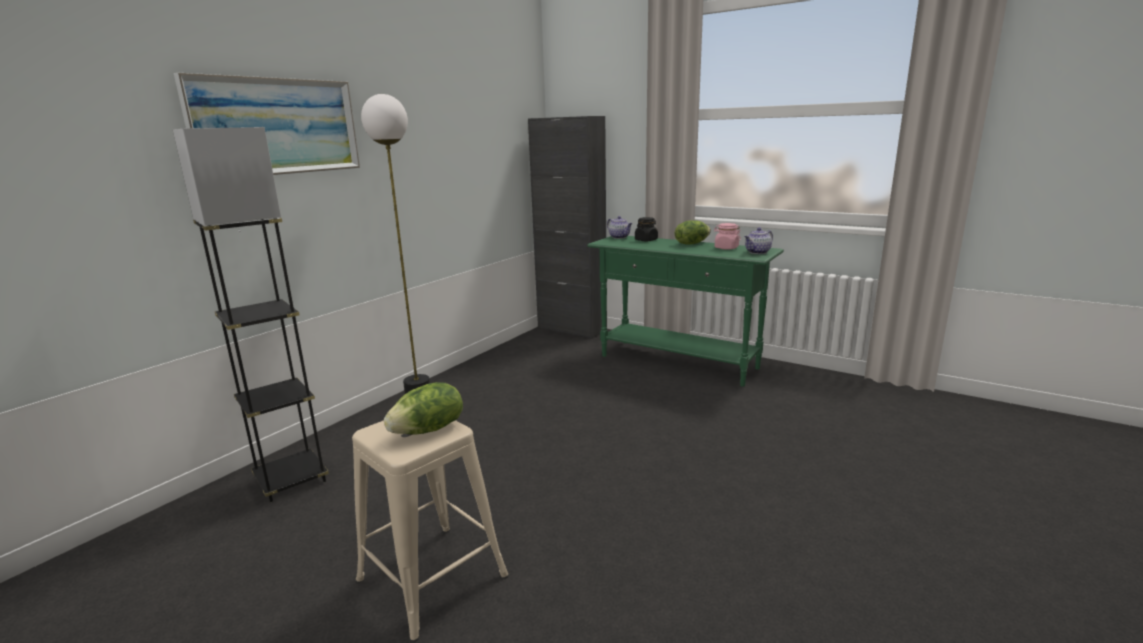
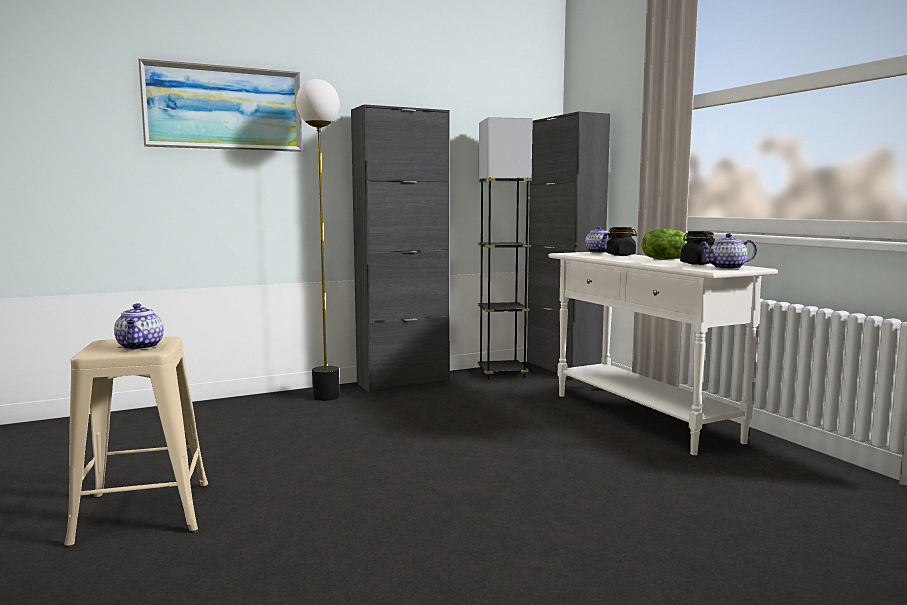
camera: 30 degrees right, 10 degrees down
grey floor lamp [173,127,329,502] -> grey floor lamp moved to [477,117,533,380]
lettuce [384,382,463,434] -> teapot [114,303,164,350]
green console table [588,236,784,387] -> white console table [548,252,778,455]
pink jar [714,223,741,250] -> black jar [680,231,715,265]
none -> black cabinet [351,104,450,393]

